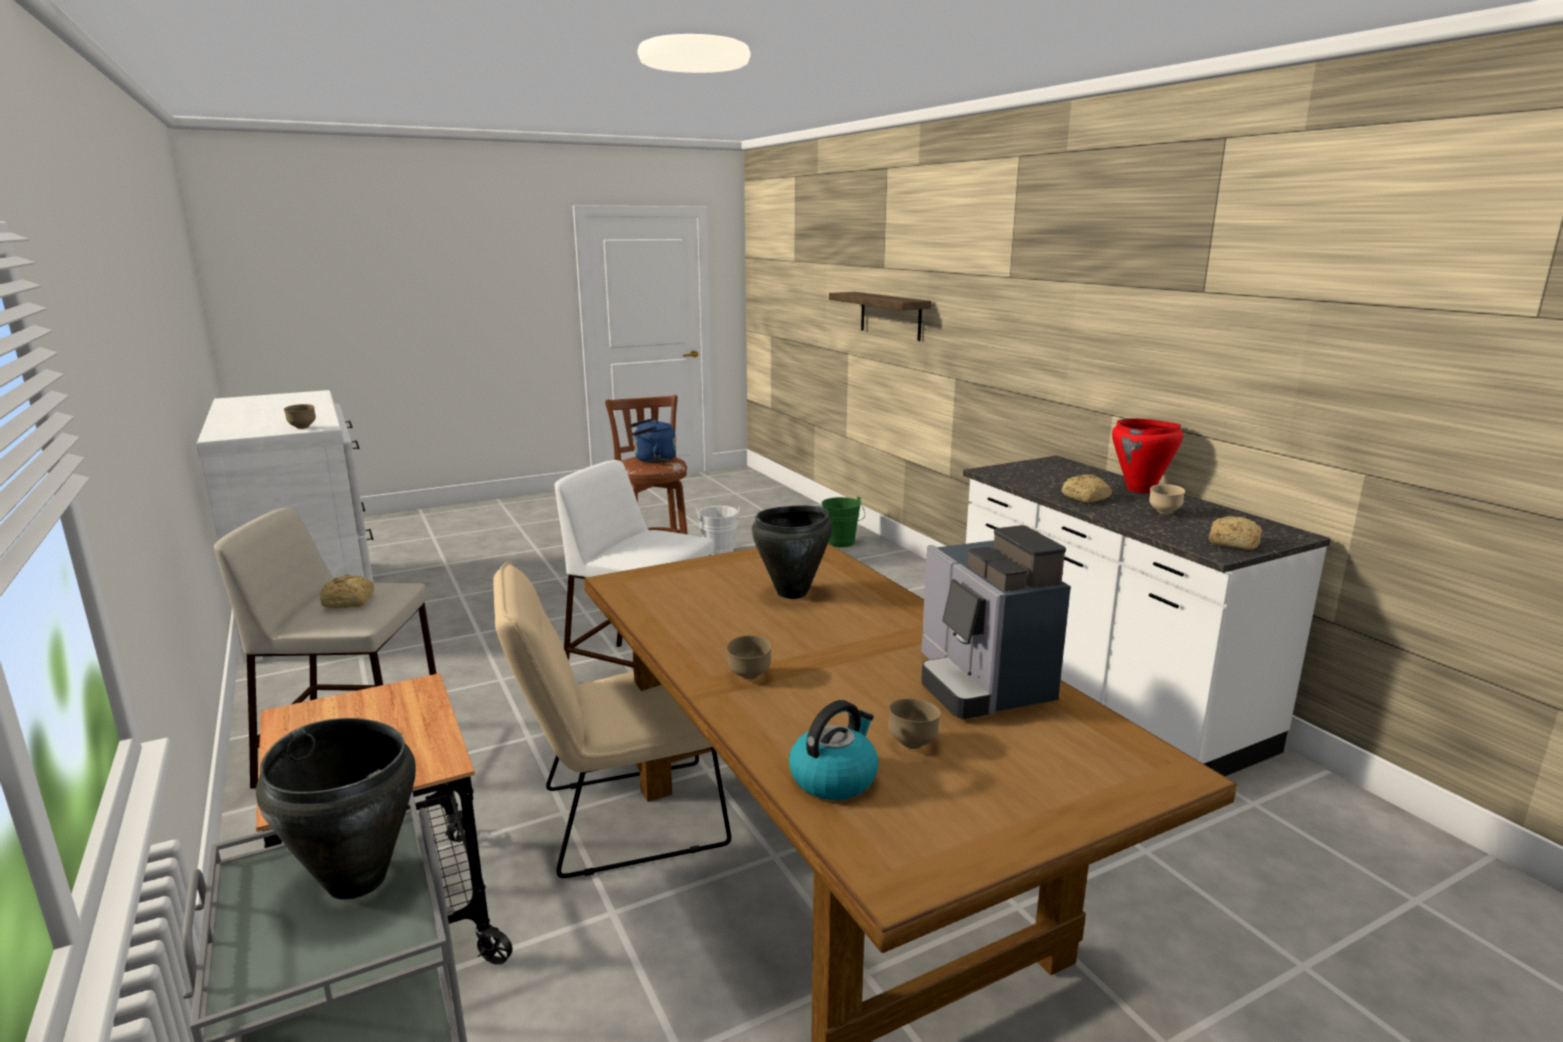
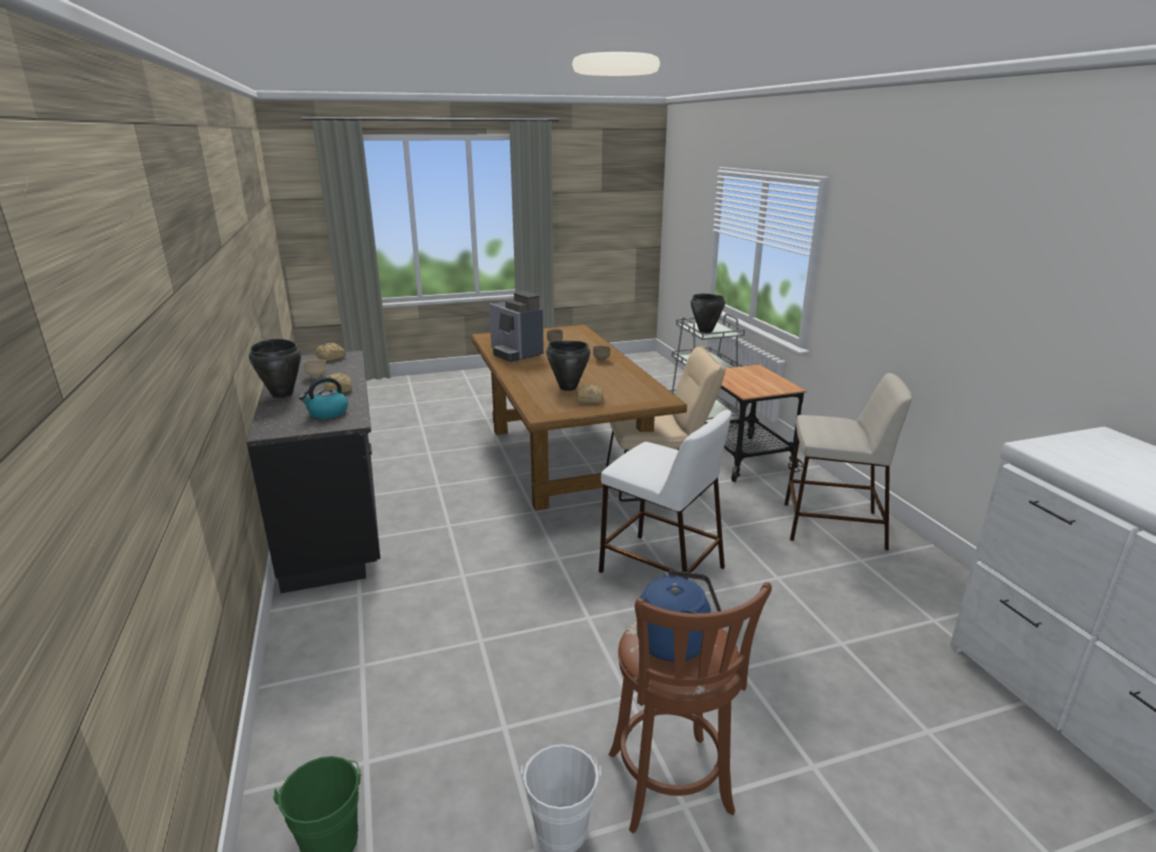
camera: 170 degrees left, 5 degrees up
brown bowl [284,404,316,429] -> none
bread [320,574,374,608] -> bread moved to [577,384,603,403]
kettle [789,700,878,800] -> kettle moved to [299,377,348,419]
shelf [829,292,932,341] -> none
coffee machine [921,525,1071,719] -> coffee machine turned 150 degrees clockwise [489,291,544,362]
white counter [963,456,1331,776] -> black counter [246,351,380,593]
red cooking pot [1112,418,1183,493] -> black cooking pot [249,339,301,398]

